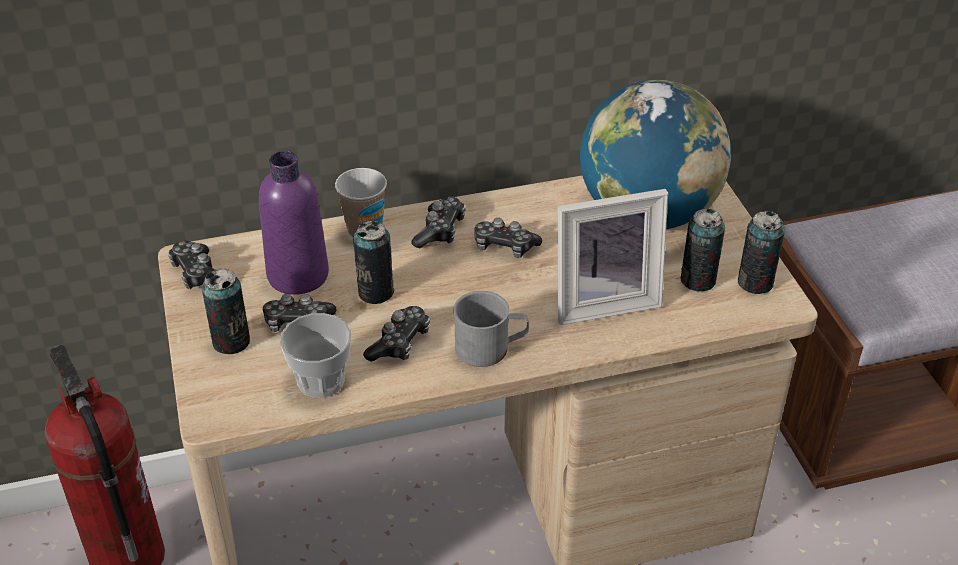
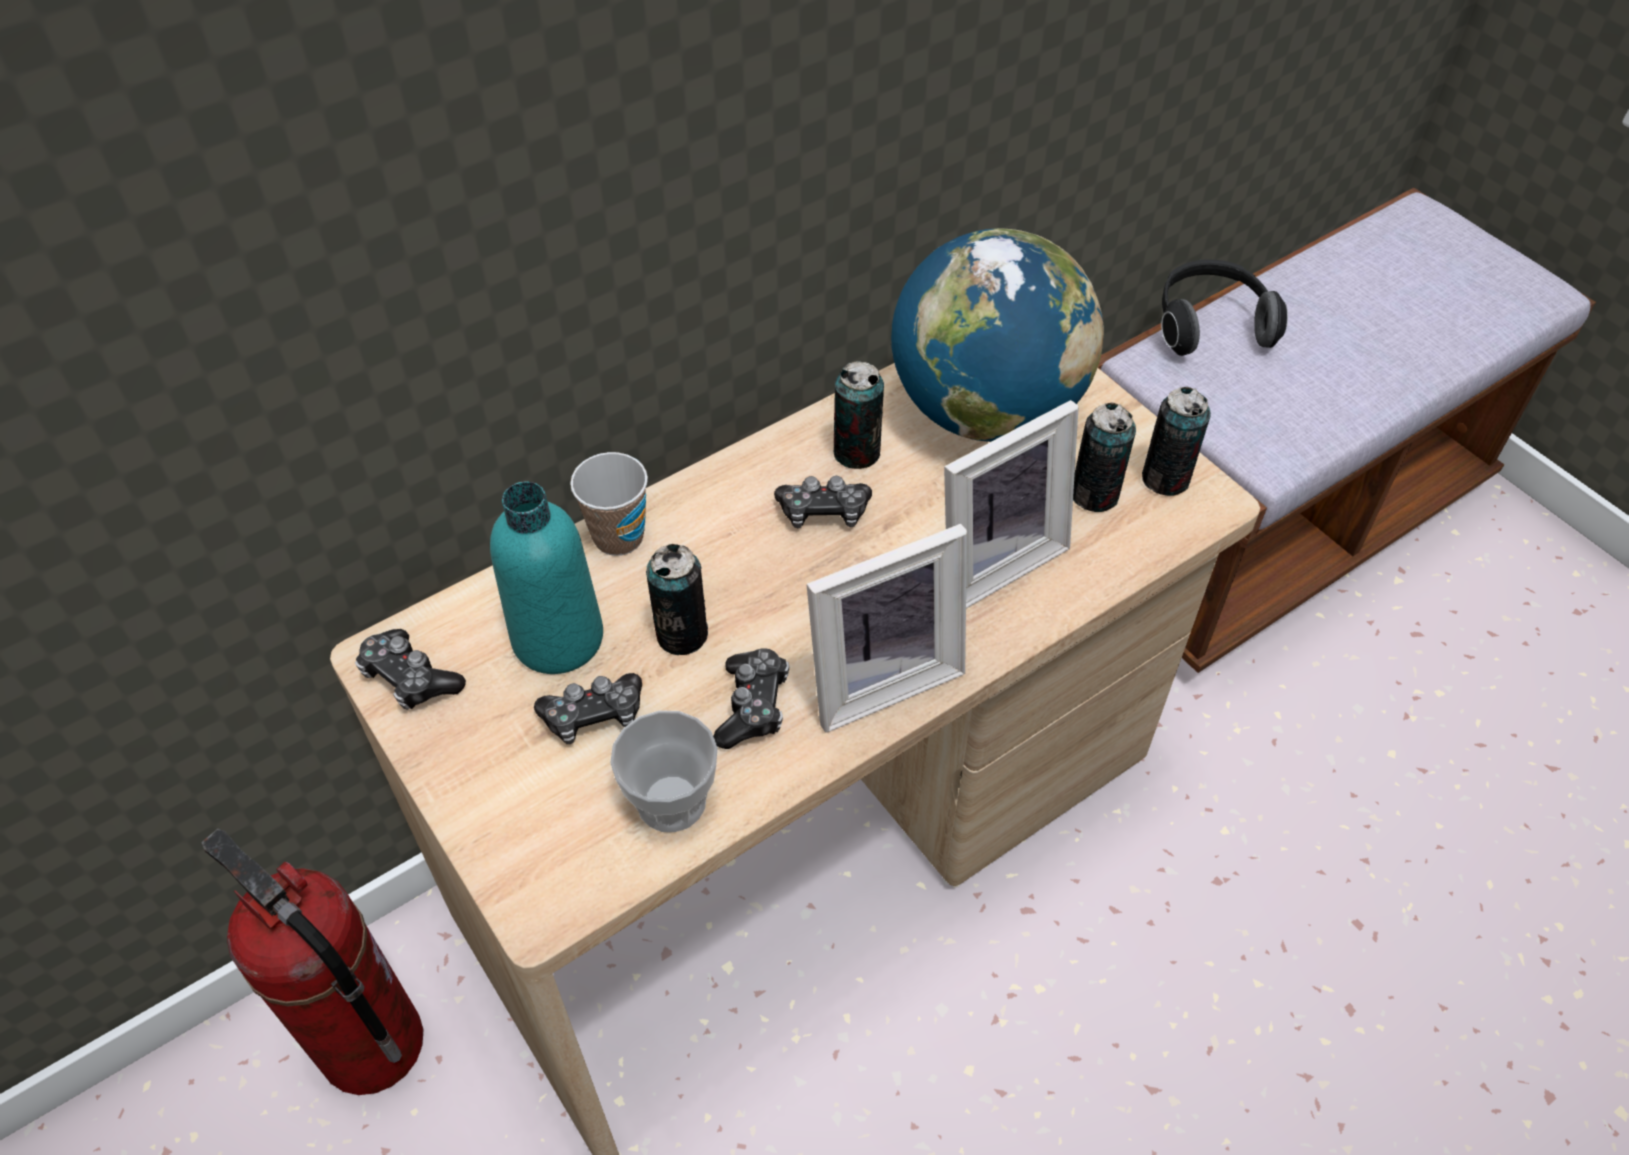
camera: 20 degrees left, 10 degrees up
can [202,269,250,354] -> can moved to [834,361,884,469]
purple bottle [259,151,329,295] -> turquoise bottle [490,481,603,674]
game controller [411,196,466,248] -> none
grey mug [453,291,529,367] -> picture frame [806,524,967,733]
none -> headphones [1161,259,1288,356]

